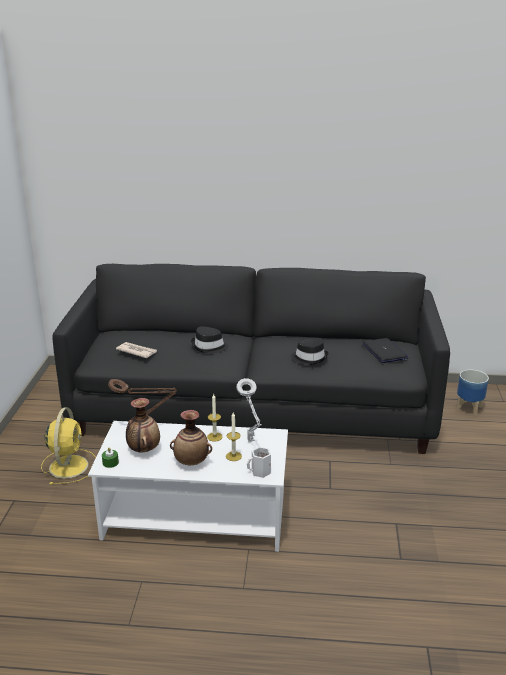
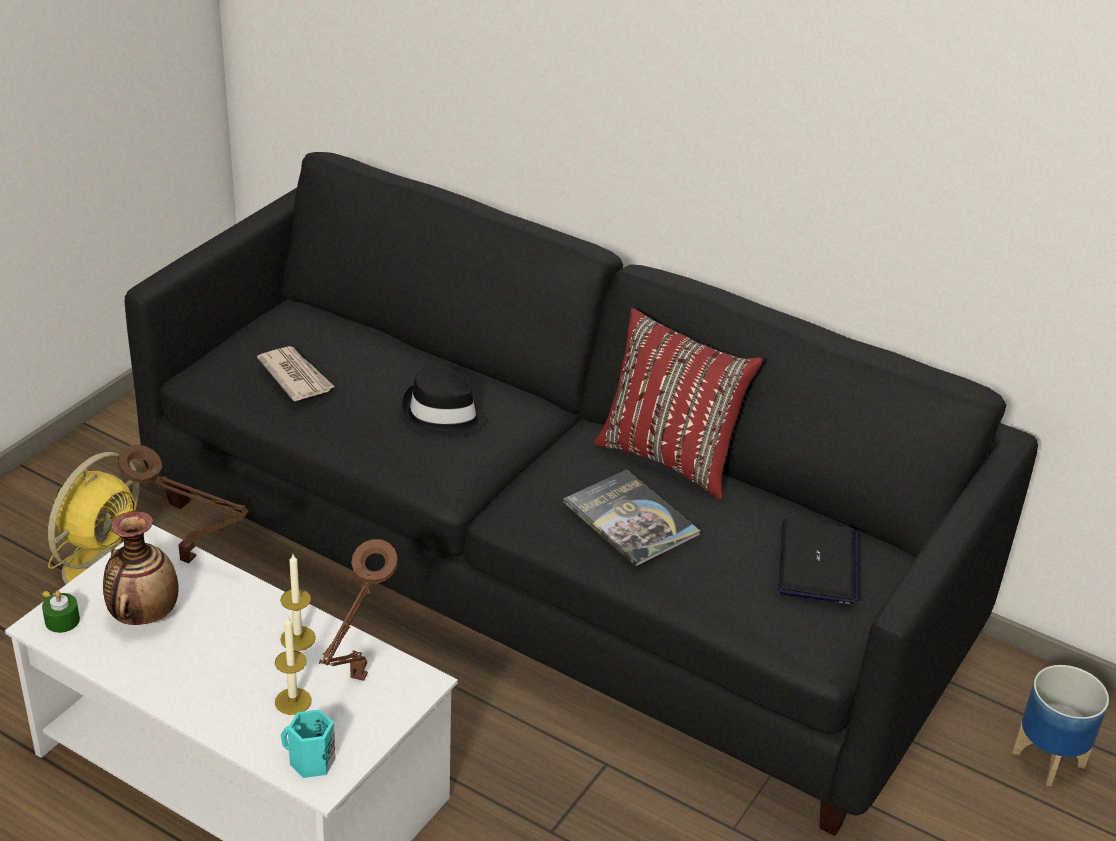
camera: 25 degrees right, 10 degrees up
vase [170,410,212,465] -> none
grey table lamp [237,378,262,442] -> brown table lamp [319,539,398,681]
white mug [247,447,271,478] -> turquoise mug [281,709,336,778]
black hat [291,339,328,365] -> book [563,469,700,567]
none -> red pillow [594,308,763,500]

